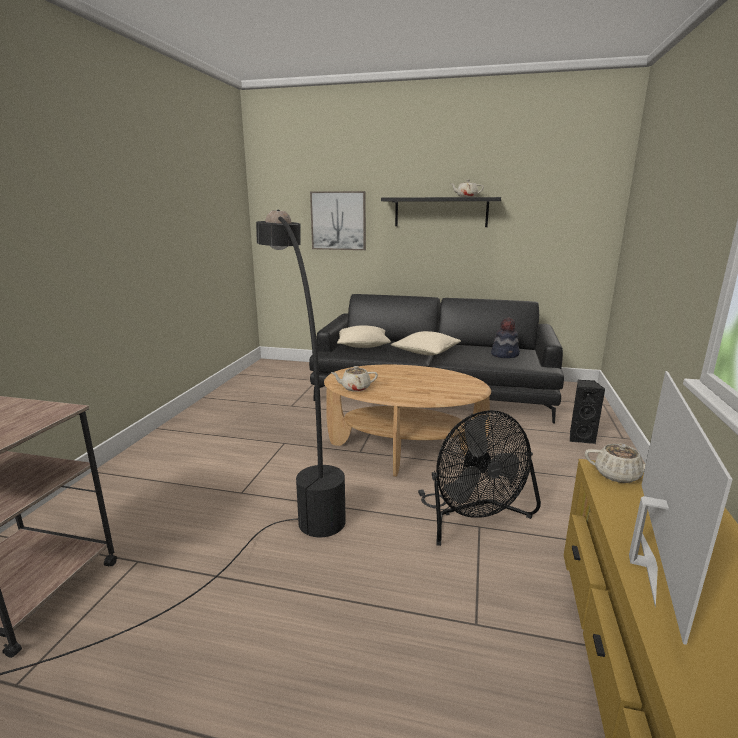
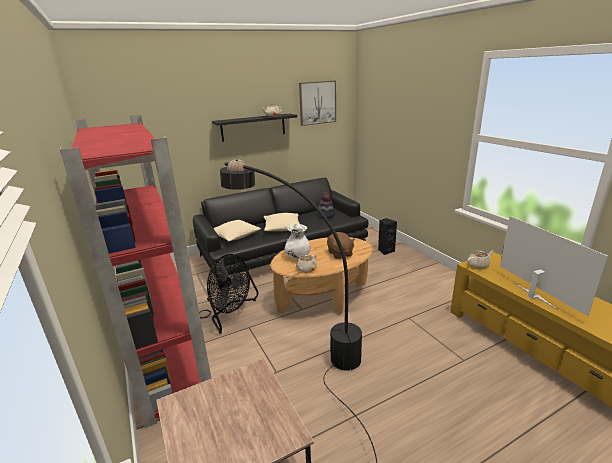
camera: 40 degrees left, 5 degrees up
picture [310,191,366,250] -> picture moved to [299,81,336,126]
black fan [418,410,541,546] -> black fan moved to [199,254,258,334]
none -> red bookcase [59,115,212,428]
none -> white vase [285,224,310,259]
none -> brown plush toy [327,232,355,259]

